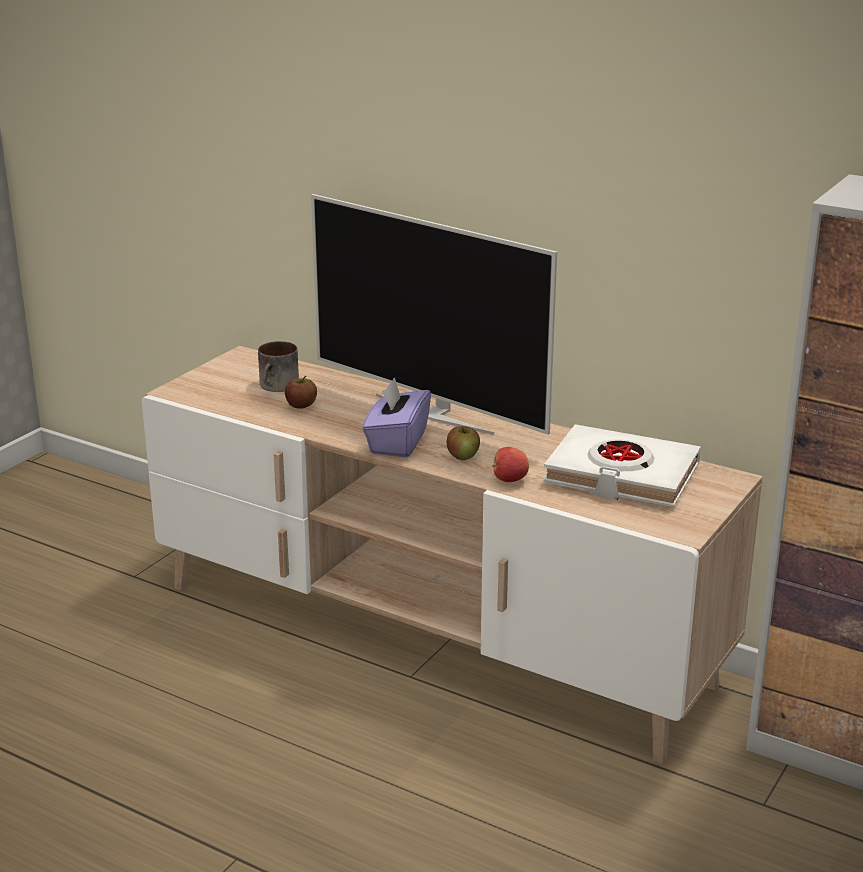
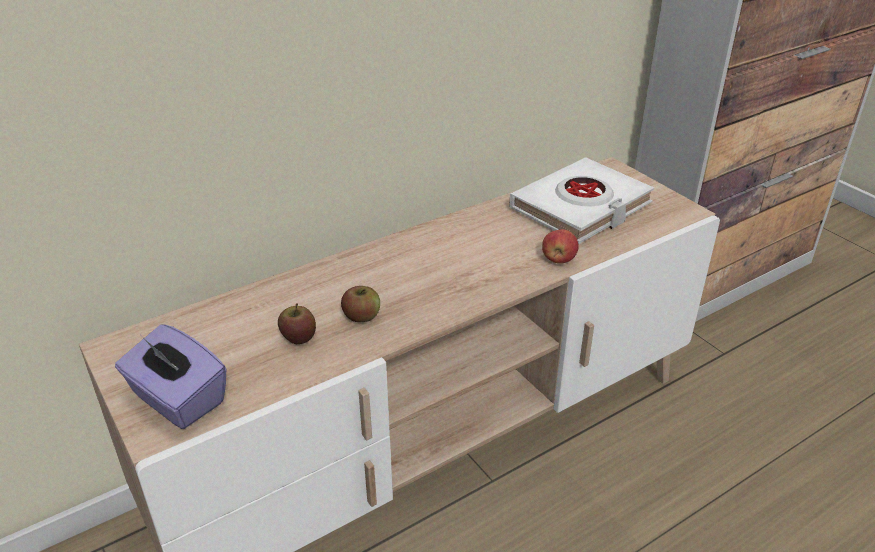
camera: 65 degrees left, 10 degrees up
mug [258,341,299,392] -> none
television [311,194,557,435] -> none
purple tissue box [362,377,431,458] -> purple tissue box moved to [115,324,227,429]
apple [447,426,480,460] -> apple moved to [341,286,380,322]

